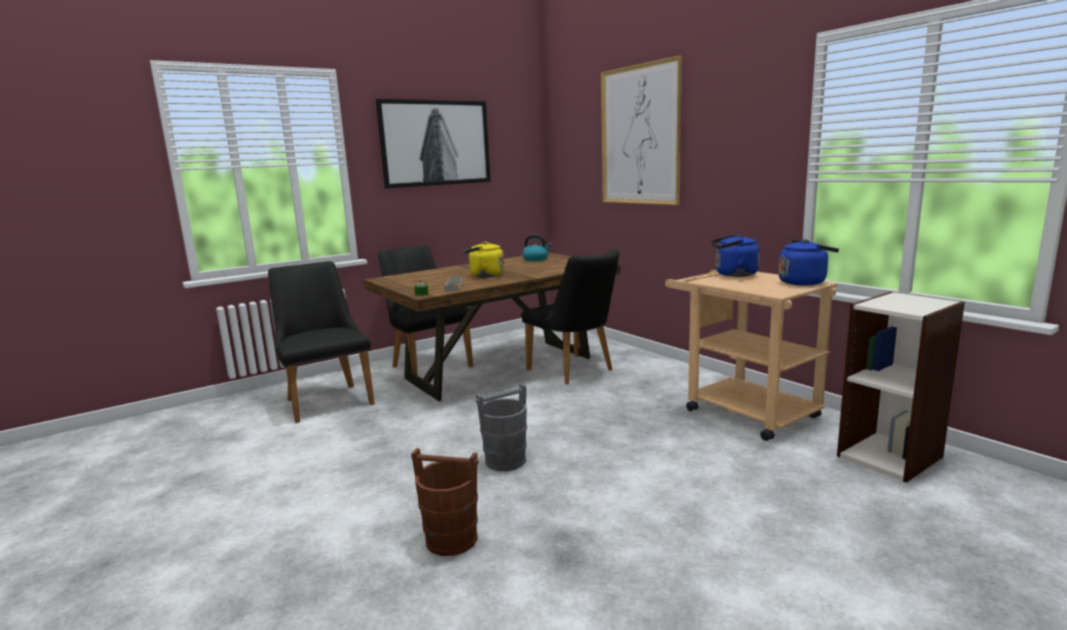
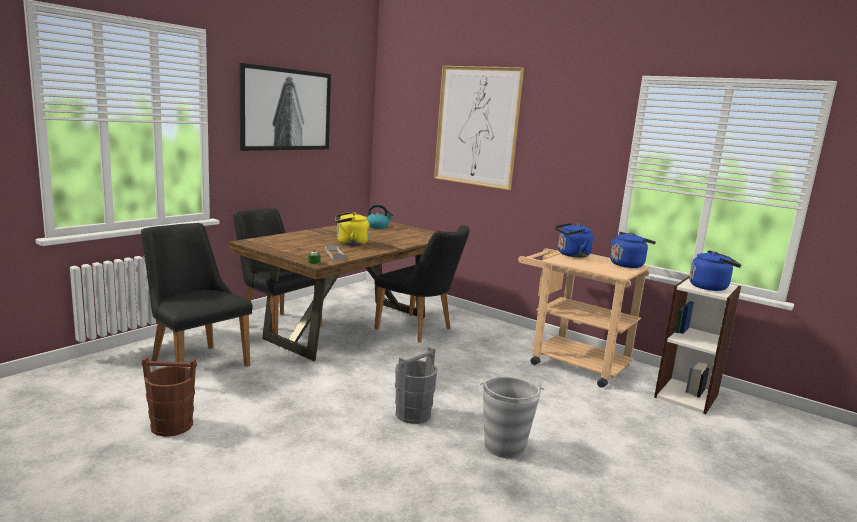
camera: 20 degrees left, 0 degrees up
brown bucket [411,448,478,556] -> brown bucket moved to [142,356,197,437]
none -> grey bucket [480,377,544,459]
none -> blue kettle [689,250,741,291]

